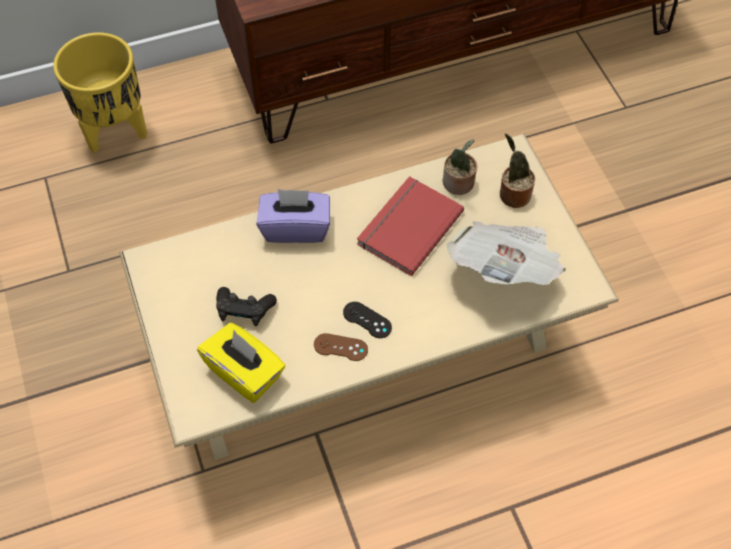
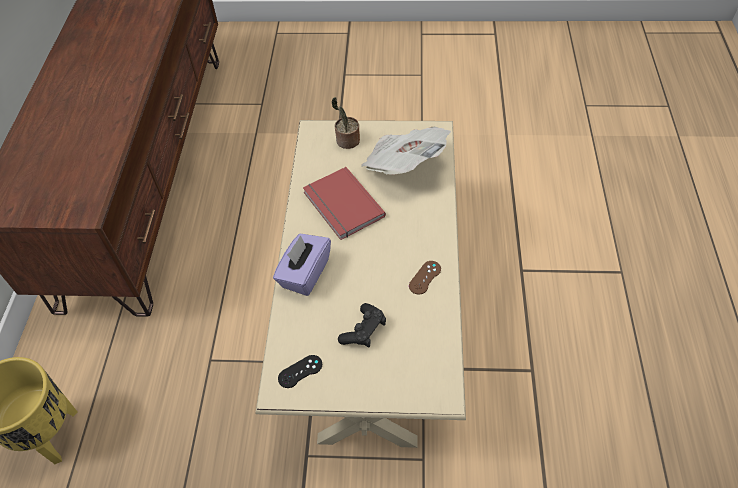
camera: 65 degrees left, 5 degrees down
yellow tissue box [197,323,286,403] -> none
black game controller [343,302,392,338] -> black game controller moved to [278,355,322,388]
potted plant [443,139,477,195] -> none

